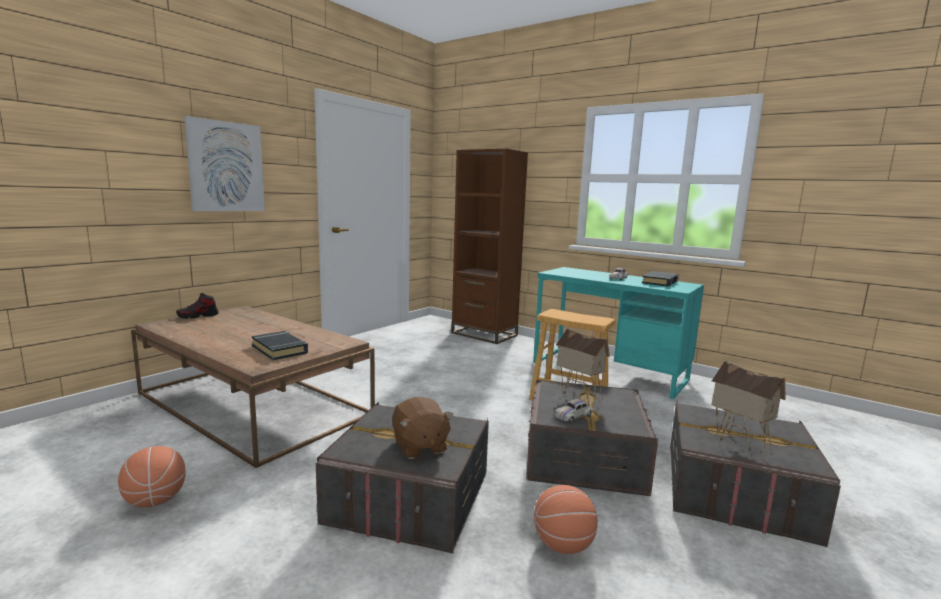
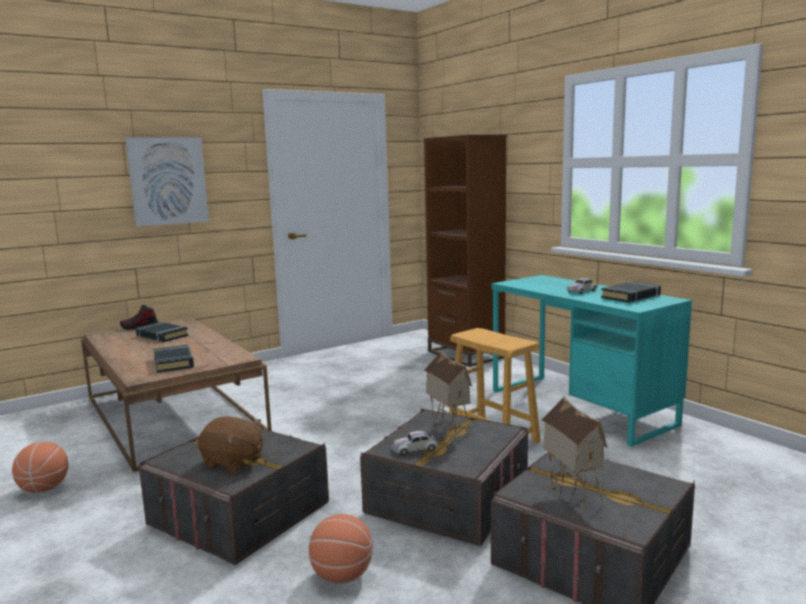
camera: 20 degrees right, 0 degrees up
brown plush toy [392,397,453,459] -> brown plush toy turned 60 degrees counterclockwise [198,417,263,473]
none -> black book [136,322,188,342]

